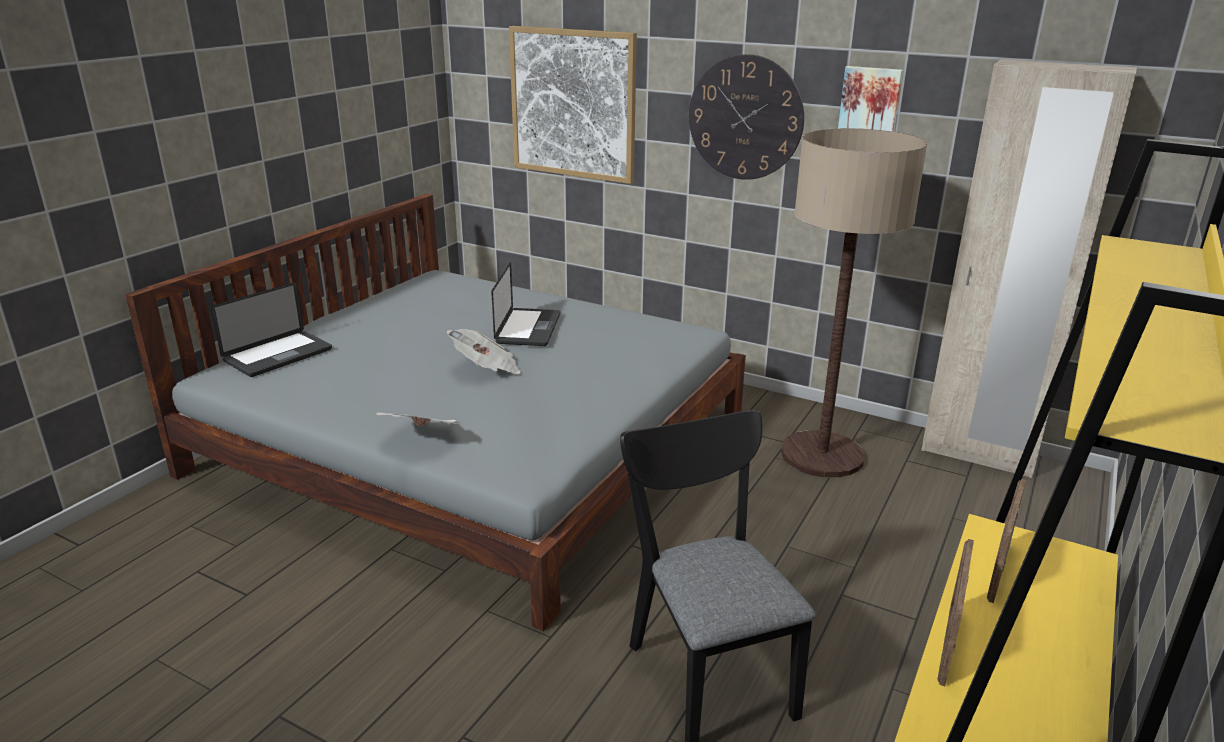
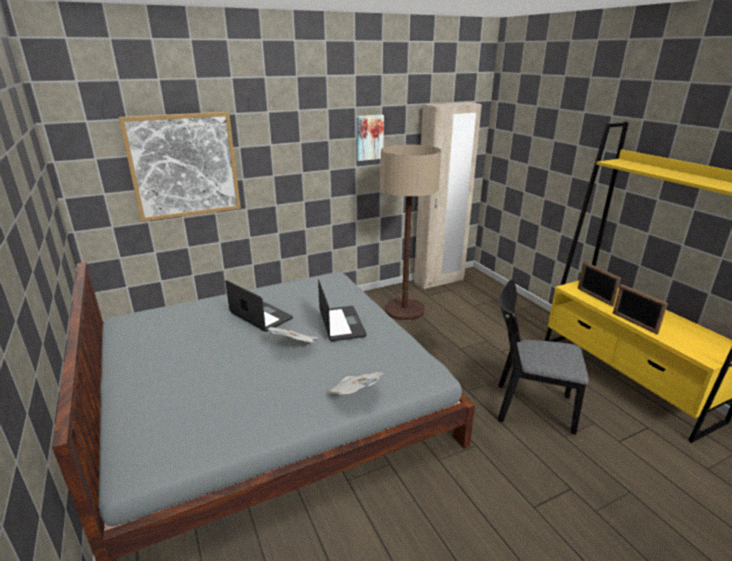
camera: 55 degrees left, 0 degrees up
laptop [211,282,332,377] -> laptop moved to [318,279,367,341]
wall clock [689,54,804,180] -> none

